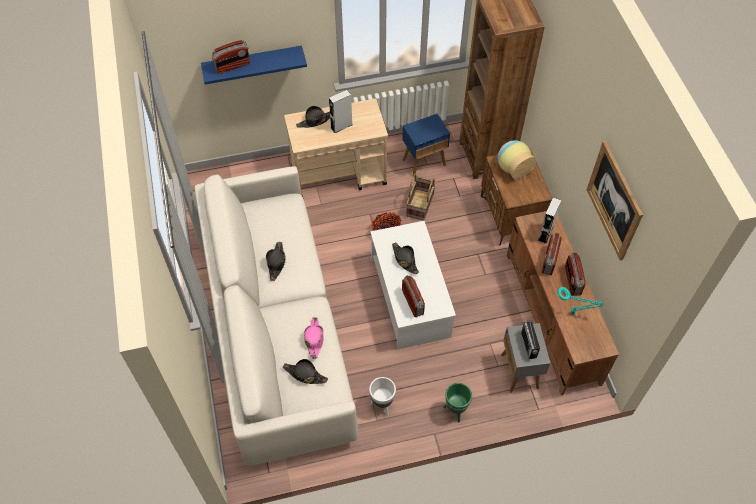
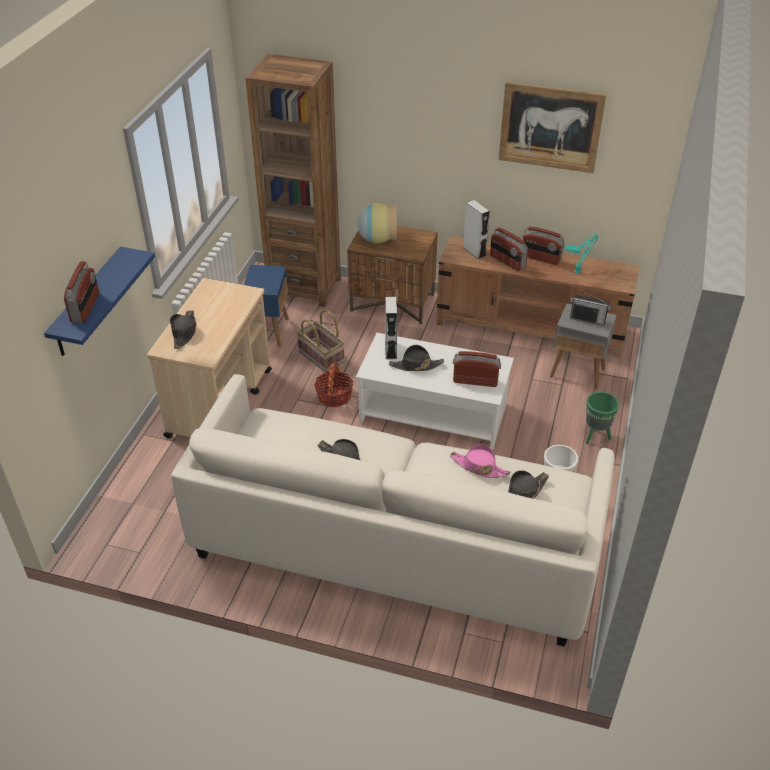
camera: 60 degrees left, 15 degrees down
grey speaker [329,90,353,133] -> grey speaker moved to [385,296,397,359]

